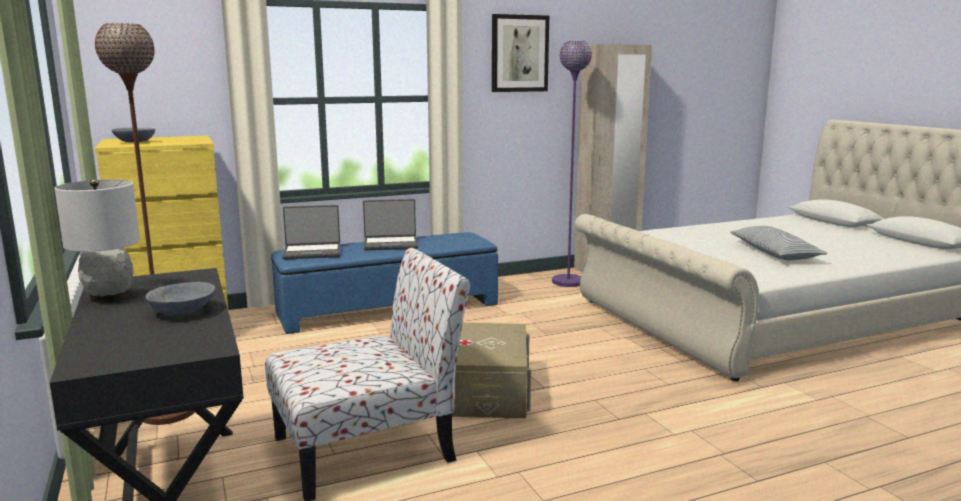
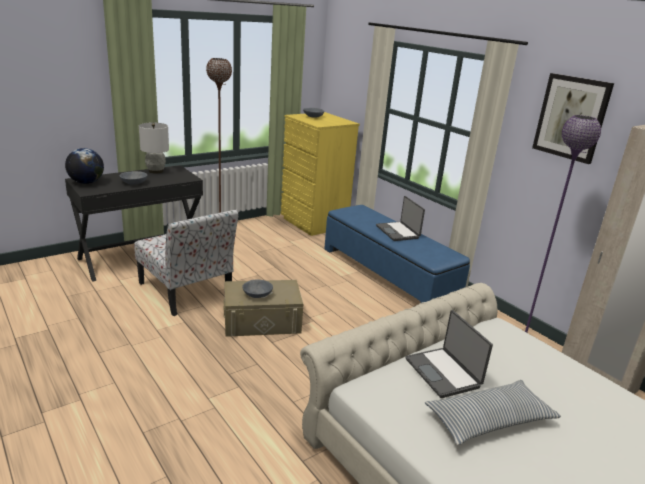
camera: 75 degrees right, 10 degrees up
laptop [282,205,340,259] -> laptop moved to [406,310,493,398]
none -> globe [65,148,104,184]
none -> grey bowl [242,279,273,298]

